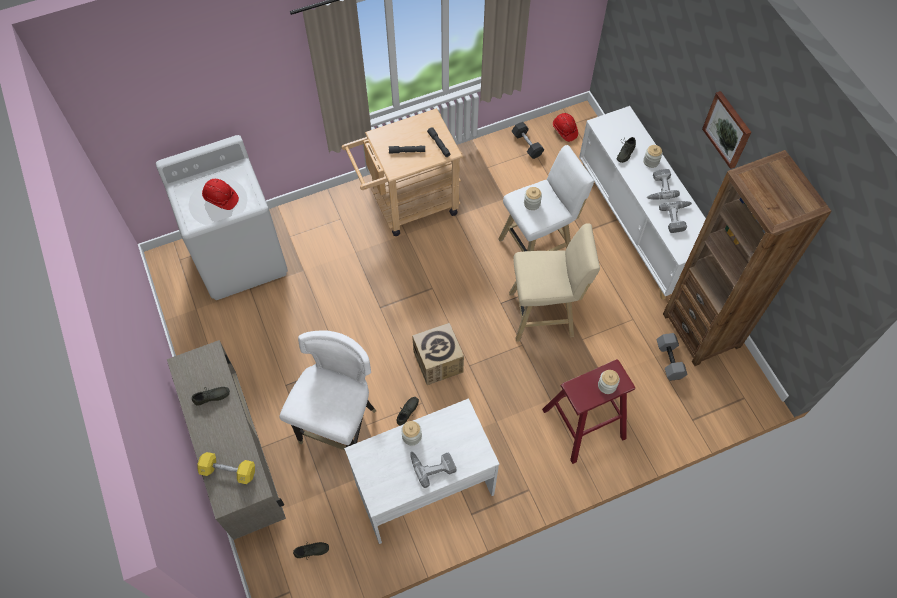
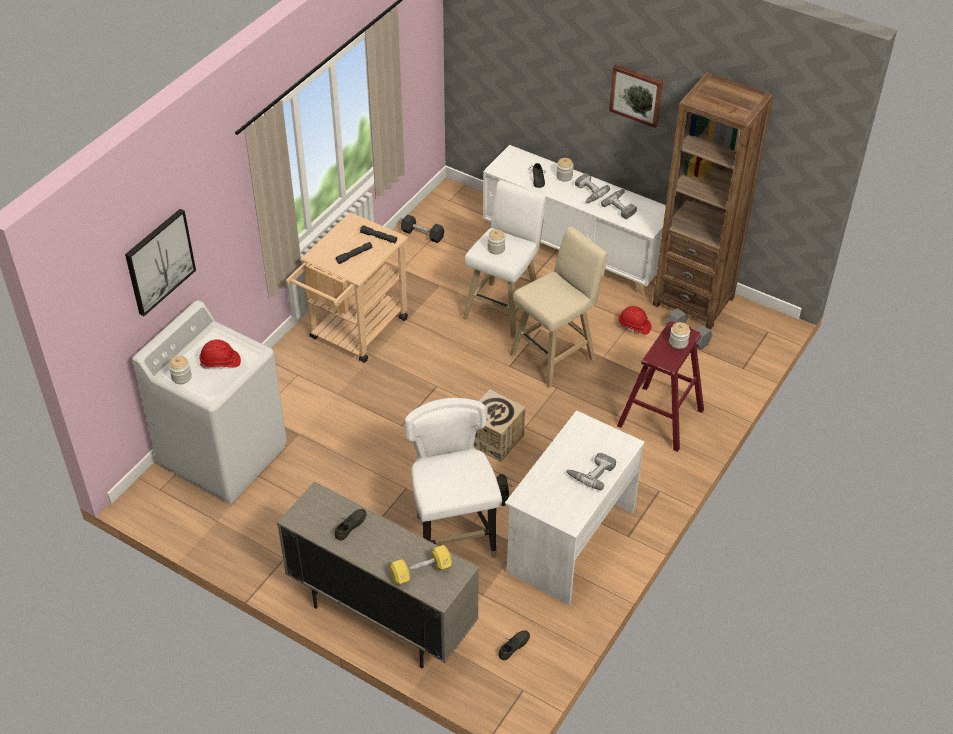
camera: 35 degrees left, 15 degrees down
jar [401,421,422,446] -> jar moved to [169,356,192,384]
red hard hat [553,113,578,142] -> red hard hat moved to [618,306,651,335]
none -> picture [125,209,196,316]

